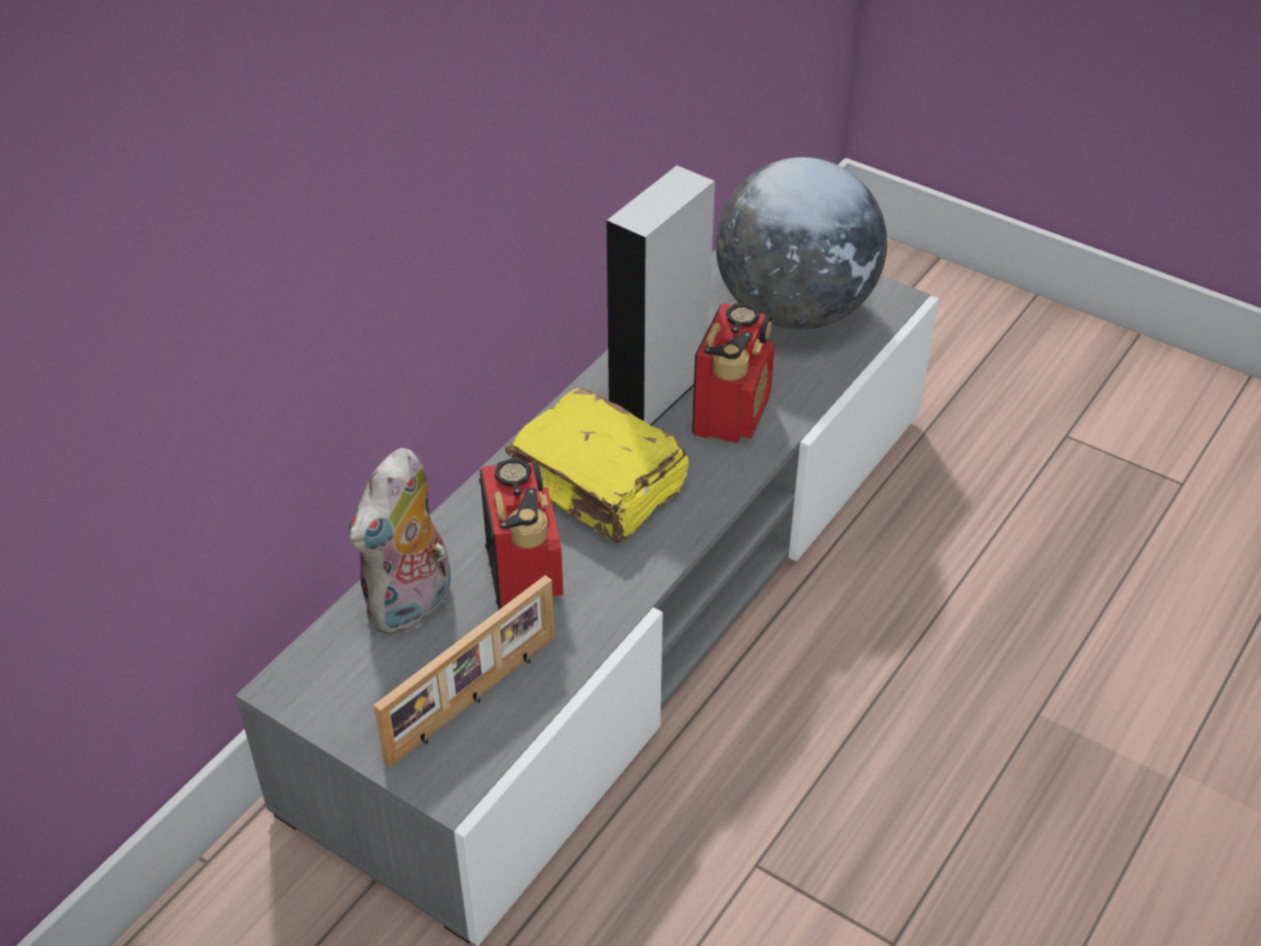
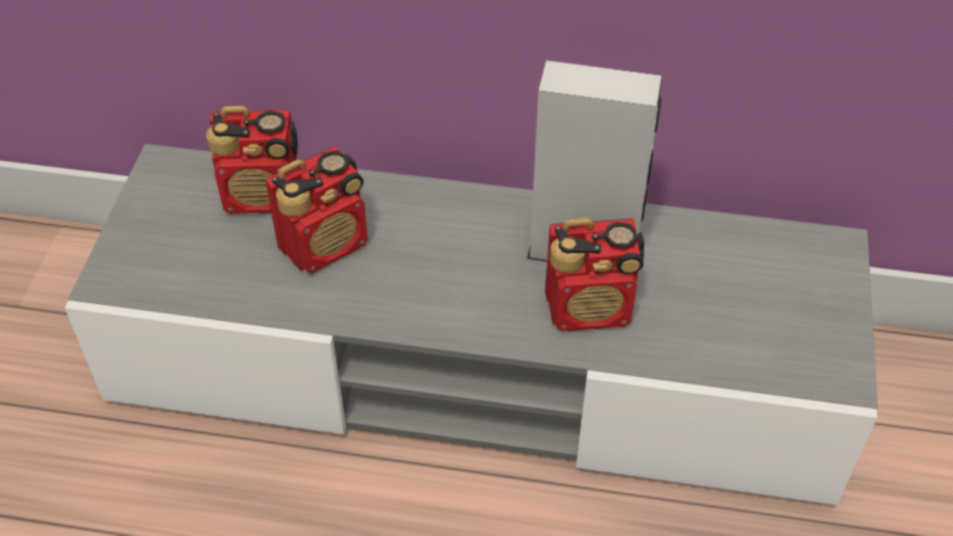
camera: 65 degrees right, 5 degrees up
plush toy [349,448,451,635] -> radio [206,106,298,214]
picture frame [373,575,555,767] -> none
yellow book [505,388,689,544] -> none
globe [716,157,887,330] -> none

